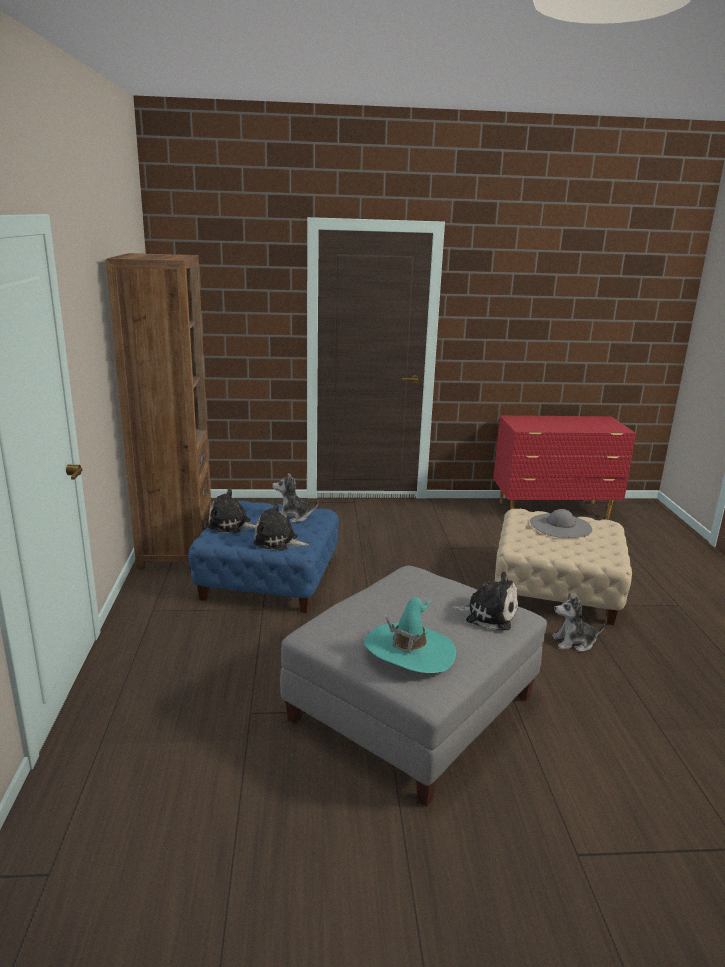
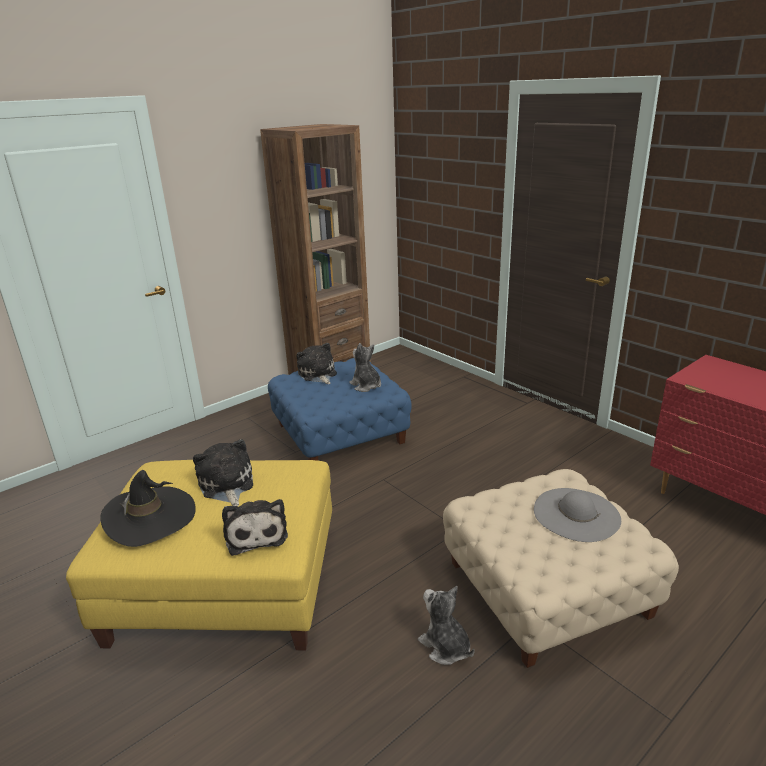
camera: 55 degrees right, 5 degrees up
plush toy [253,503,309,551] -> plush toy moved to [193,439,253,506]
grey ottoman [280,566,547,807] -> yellow ottoman [66,460,332,650]
turquoise hat [364,598,456,673] -> black hat [100,470,196,547]

